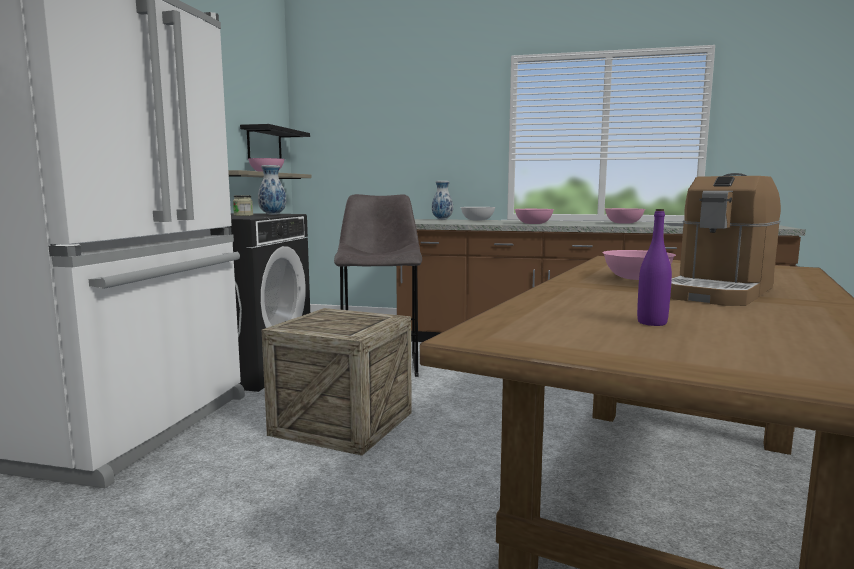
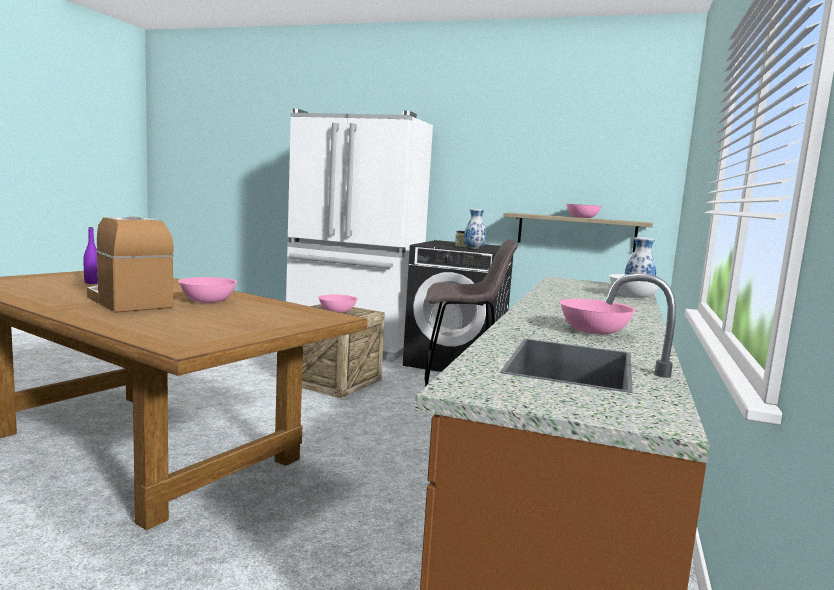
camera: 95 degrees right, 0 degrees up
black shelf [240,124,310,159] -> none
pink bowl [515,209,555,224] -> pink bowl moved to [318,294,358,313]

